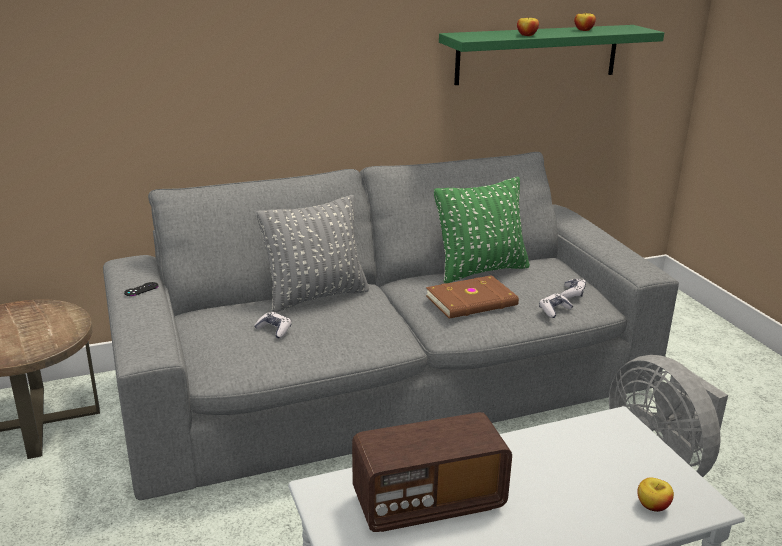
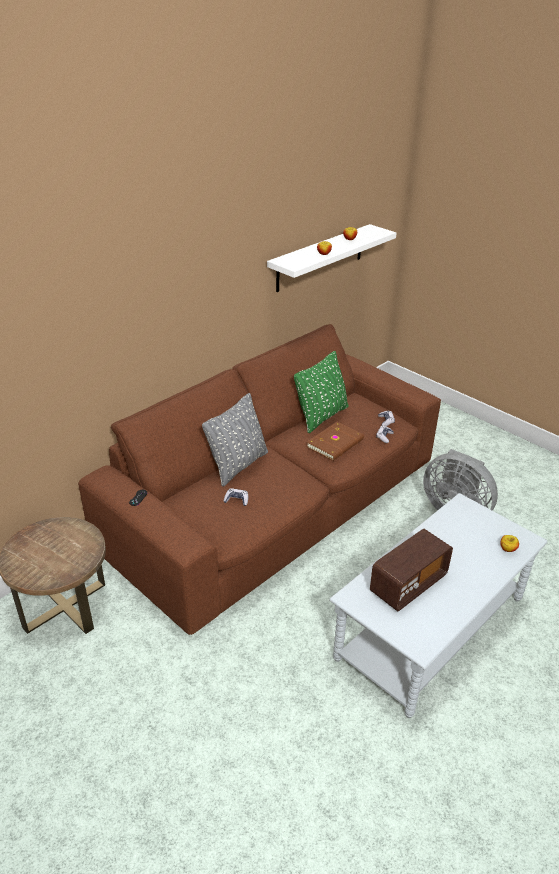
camera: 25 degrees left, 10 degrees up
grey sofa [103,152,679,500] -> brown sofa [78,324,441,635]
green shelf [439,25,664,85] -> white shelf [267,224,397,292]

